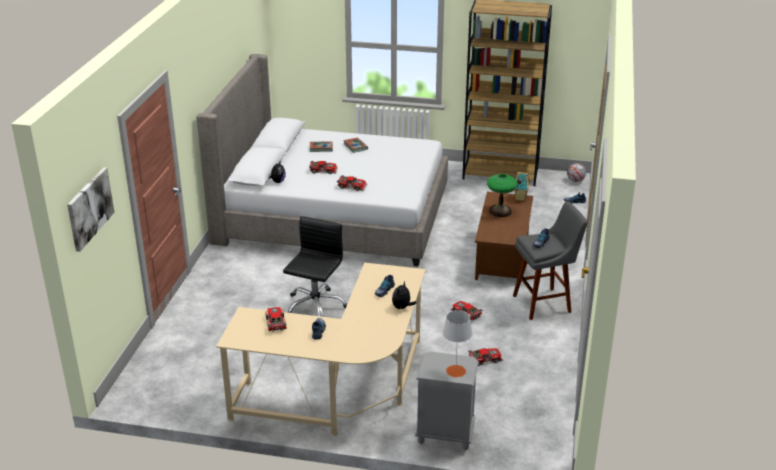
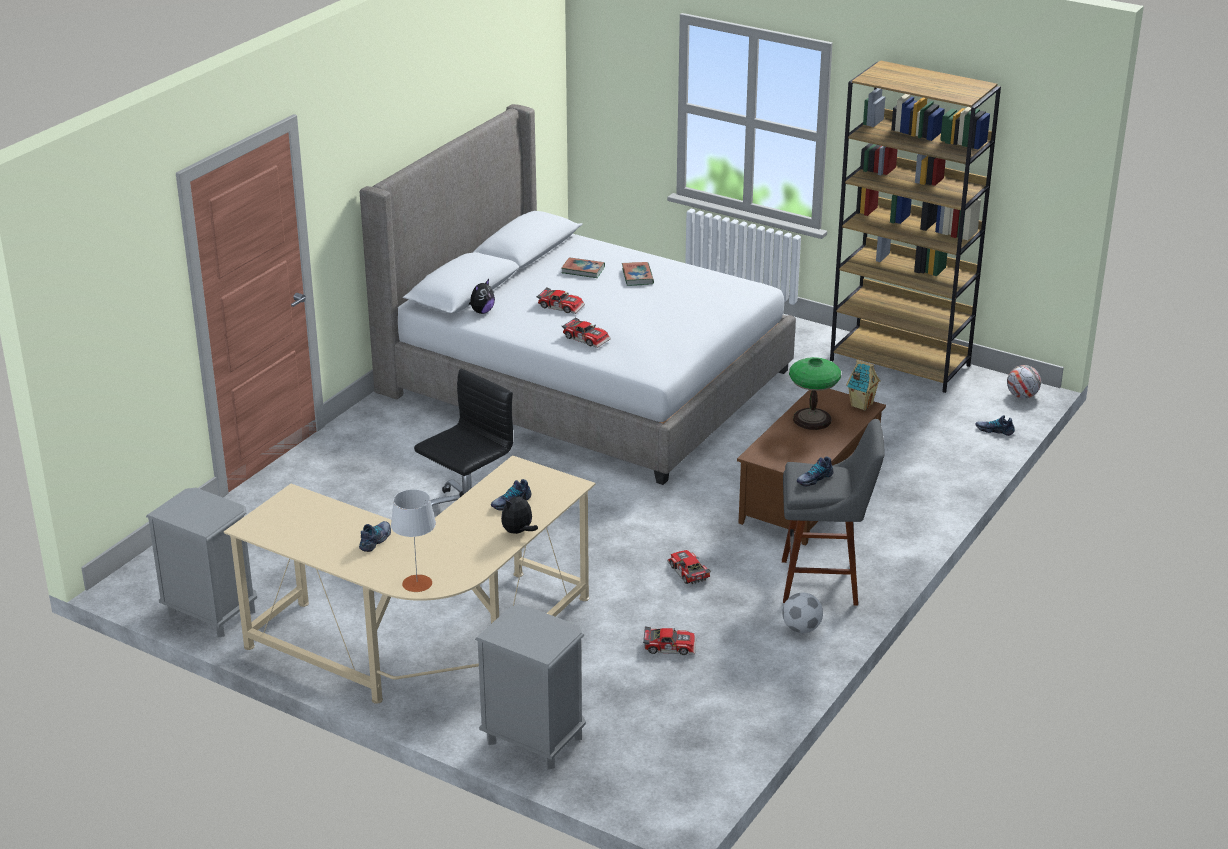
camera: 20 degrees right, 0 degrees up
picture [67,167,115,252] -> none
toy car [265,307,286,332] -> none
grey table lamp [443,310,472,377] -> grey table lamp moved to [391,489,436,592]
none -> grey nightstand [146,488,257,637]
none -> football [782,593,823,633]

